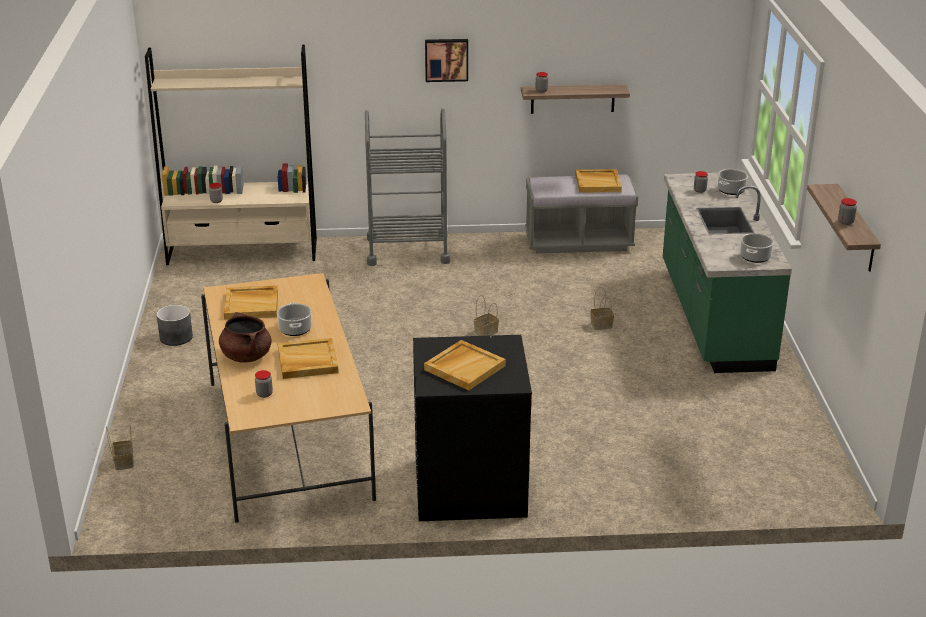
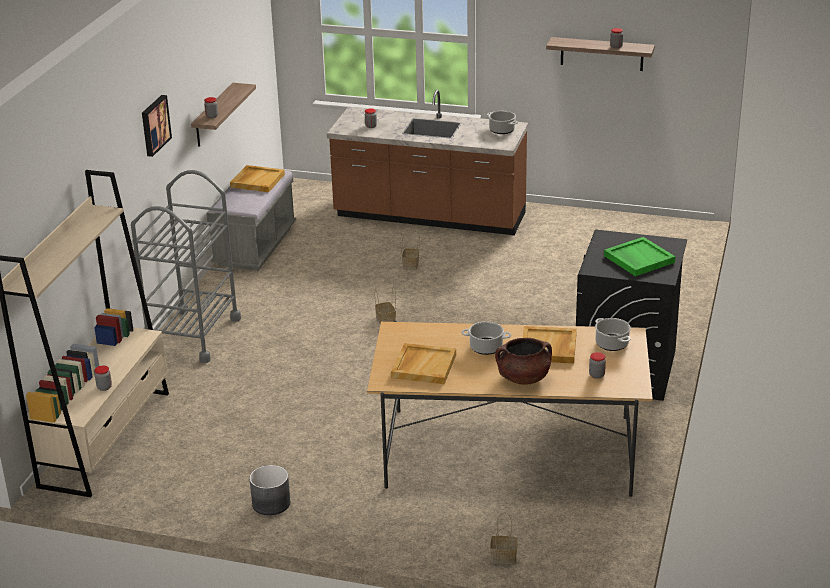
camera: 70 degrees left, 0 degrees up
beige tray [424,340,506,390] -> green tray [604,237,676,276]
green counter [663,173,792,373] -> brown counter [327,90,528,235]
cooking pot [718,169,748,195] -> cooking pot moved to [595,318,631,351]

